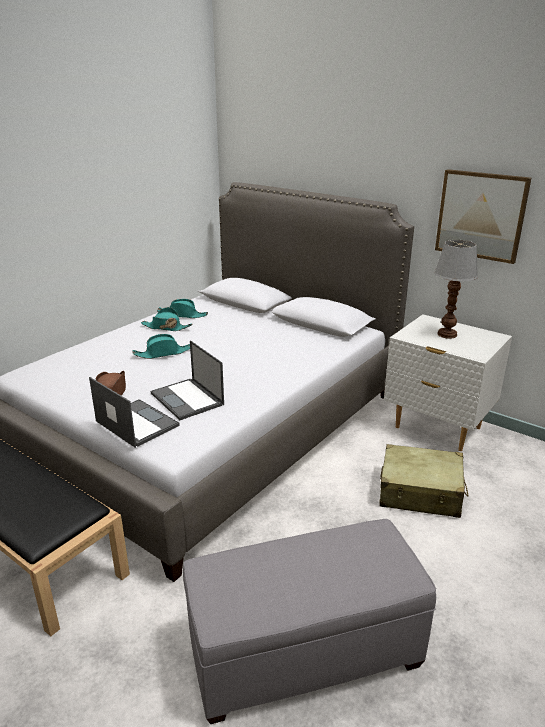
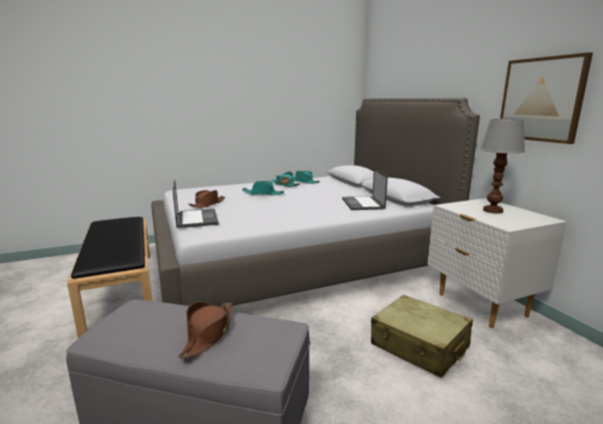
camera: 30 degrees right, 10 degrees down
laptop [151,340,224,420] -> laptop moved to [342,169,388,210]
none -> brown hat [178,302,233,359]

